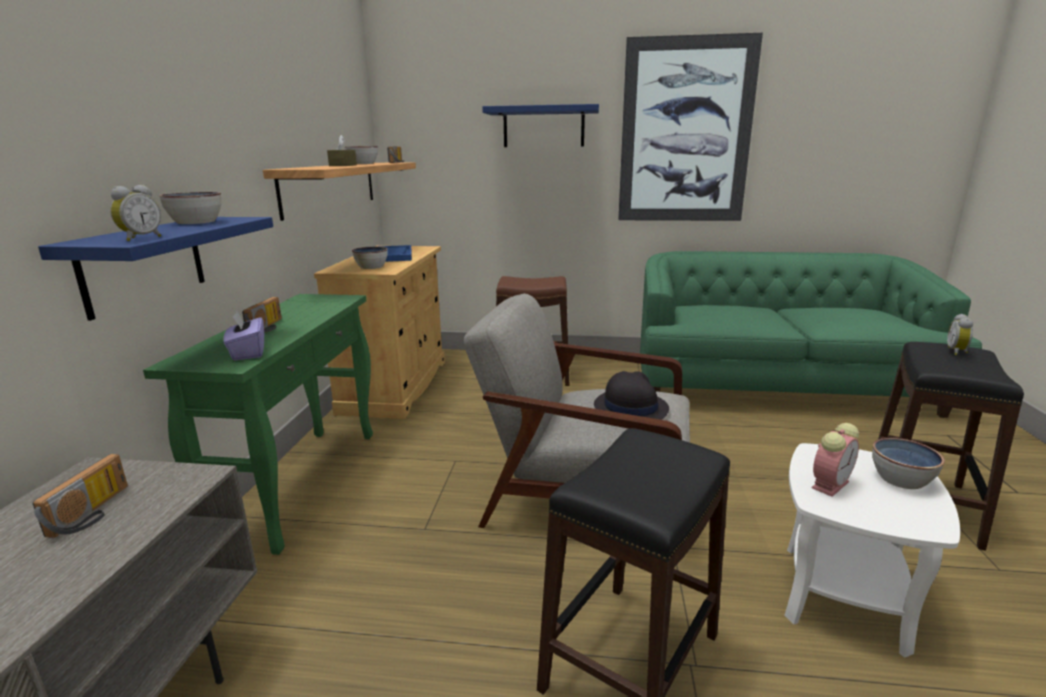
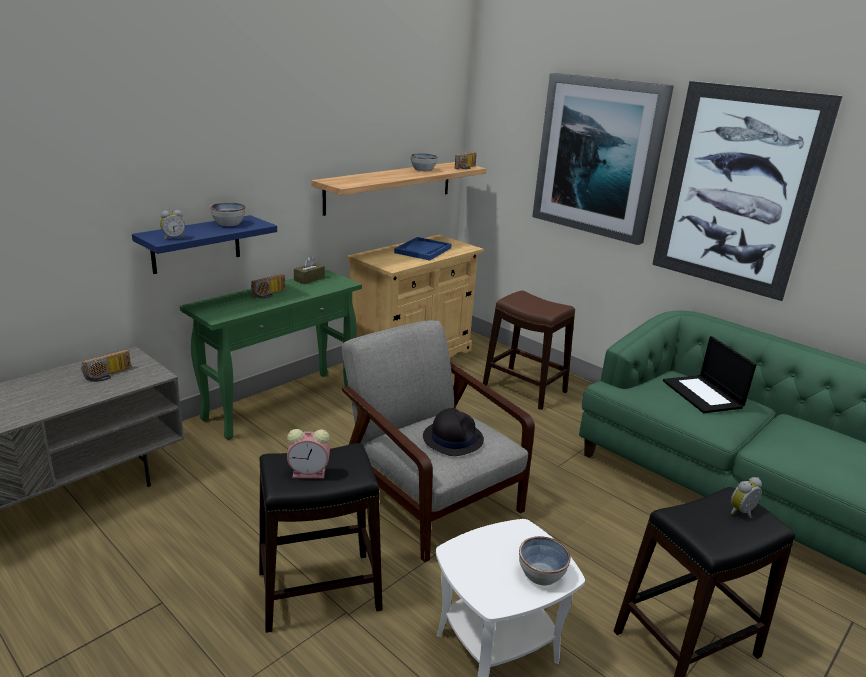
camera: 35 degrees right, 5 degrees up
purple tissue box [223,311,264,361] -> none
brown tissue box [327,135,357,166] -> brown tissue box moved to [294,256,325,284]
bowl [352,247,388,269] -> none
blue shelf [482,104,599,147] -> picture [532,73,674,245]
alarm clock [811,423,859,497] -> alarm clock moved to [287,429,330,478]
none -> laptop [663,336,757,413]

